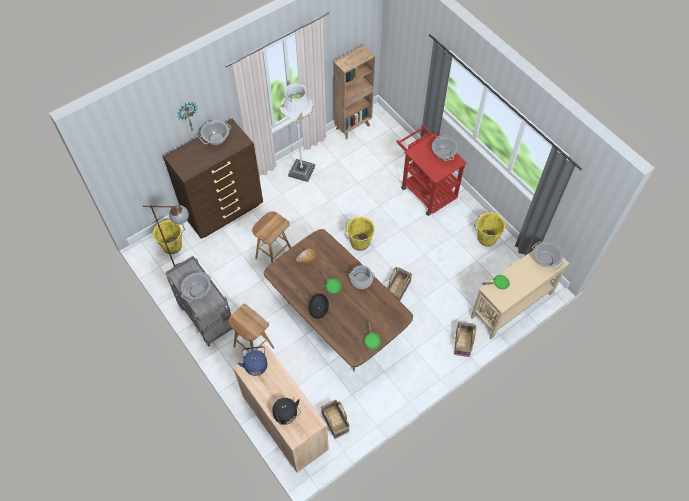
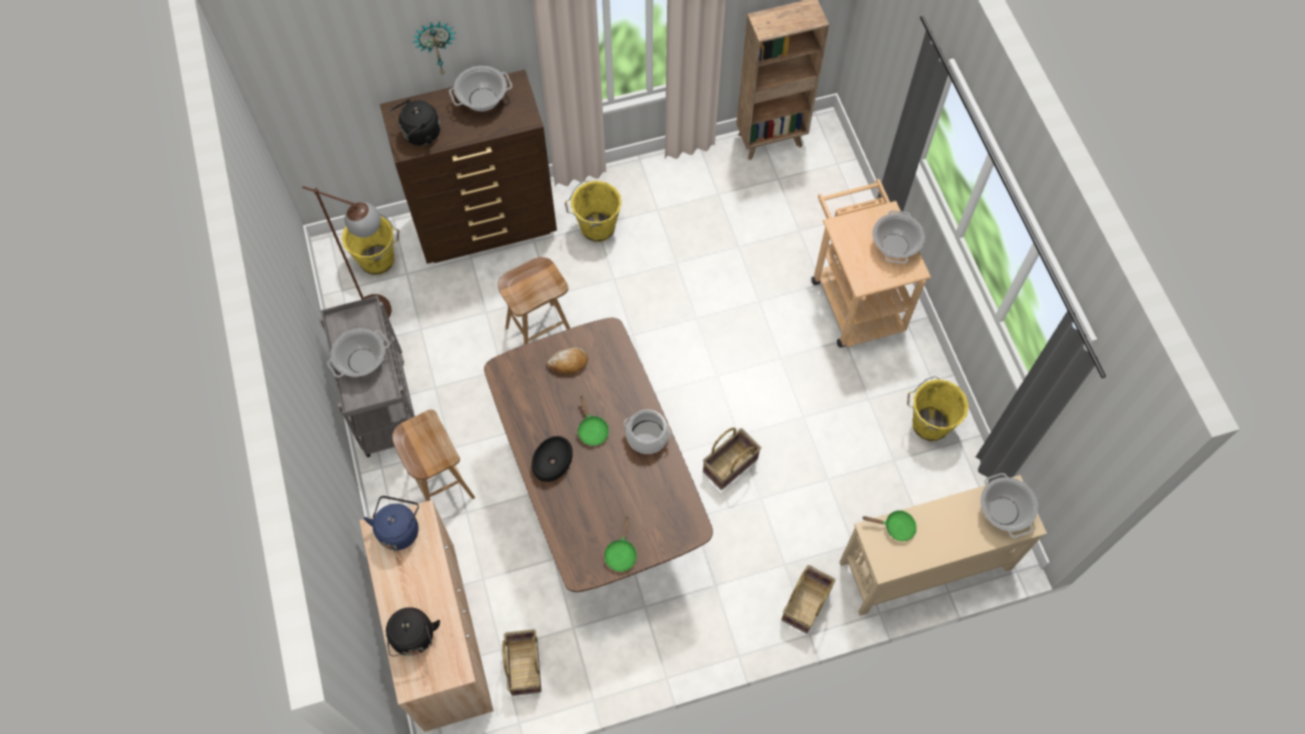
camera: 20 degrees right, 5 degrees up
white floor lamp [280,83,315,182] -> none
yellow bucket [344,217,375,251] -> yellow bucket moved to [565,181,622,242]
red cart [396,125,467,216] -> beige cart [811,179,931,348]
none -> black kettle [390,99,440,146]

